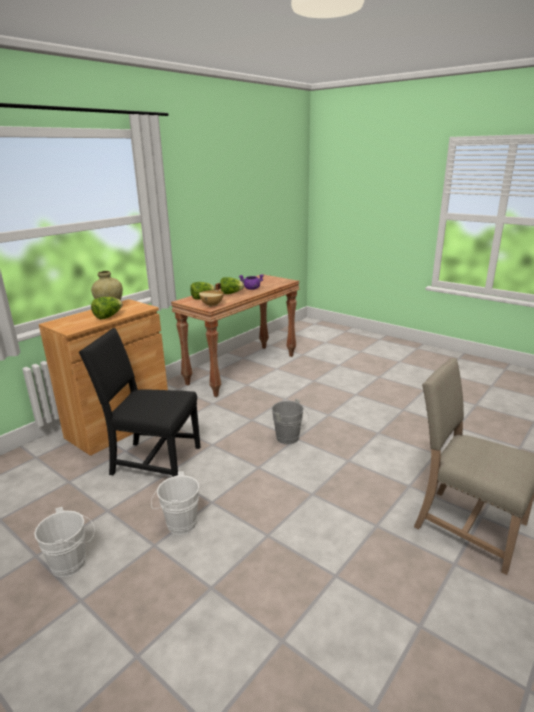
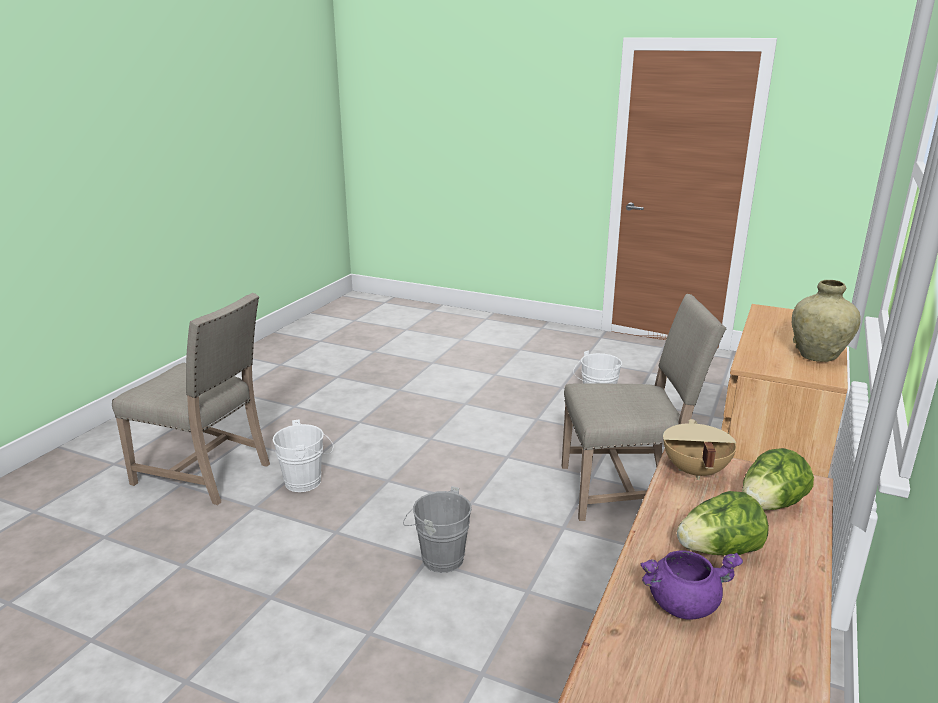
camera: 165 degrees right, 0 degrees up
black chair [79,328,200,477] -> beige chair [562,294,727,521]
lettuce [91,297,123,319] -> none
white bucket [151,471,199,535] -> white bucket moved to [273,420,333,492]

